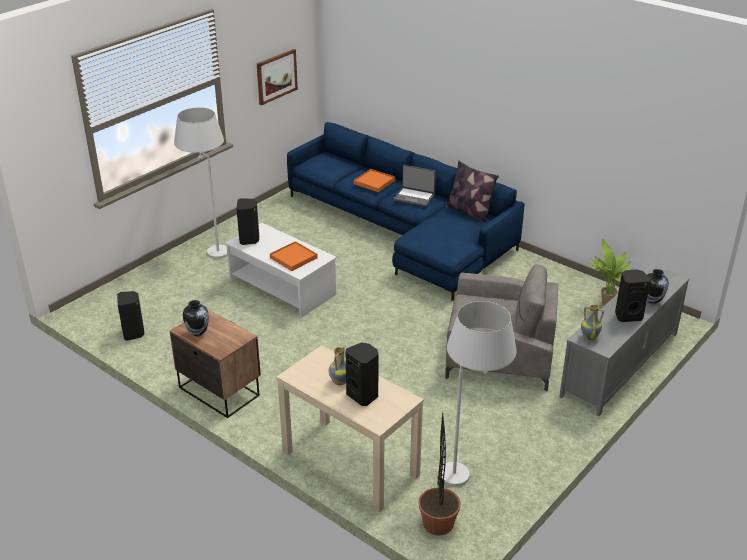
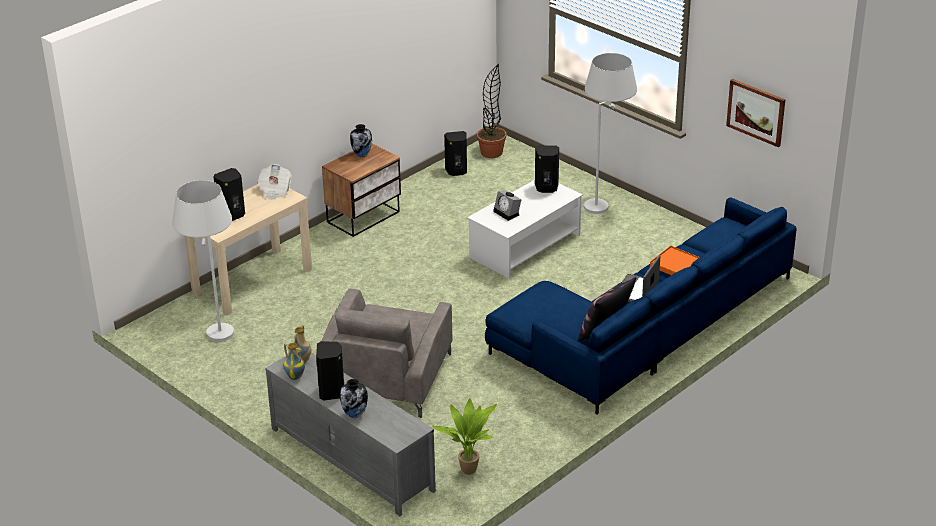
camera: 95 degrees right, 0 degrees up
orange tray [270,241,318,271] -> alarm clock [493,190,522,221]
vase [329,346,346,385] -> vase moved to [284,343,305,380]
potted plant [418,413,461,535] -> potted plant moved to [477,64,507,158]
none -> newspaper [257,164,292,200]

